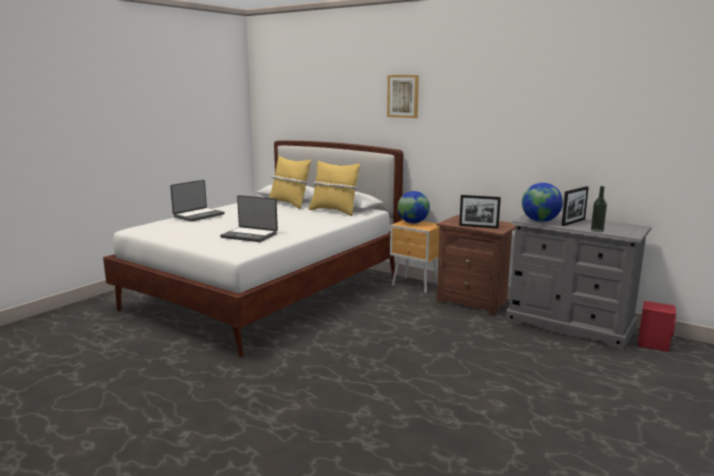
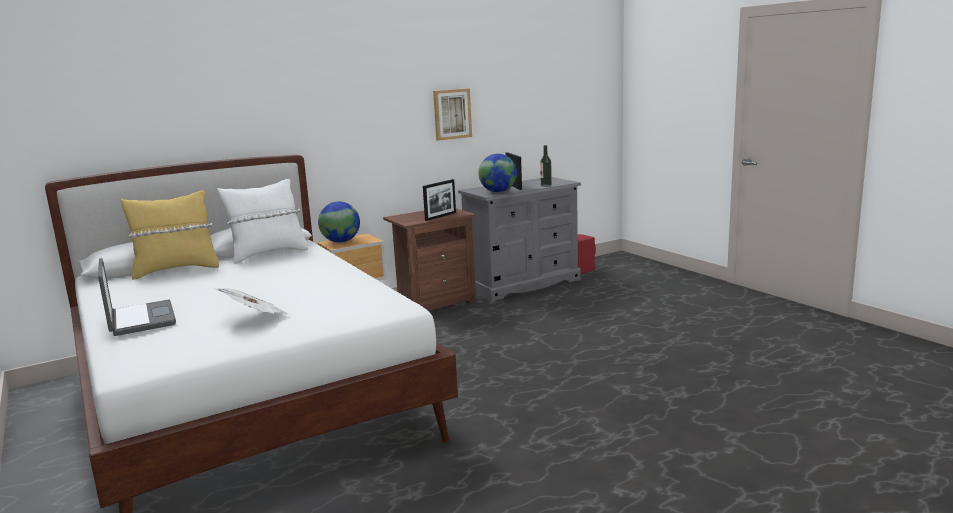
camera: 65 degrees left, 0 degrees up
laptop [220,195,278,242] -> none
yellow pillow [309,160,360,216] -> white pillow [217,179,308,264]
picture [387,75,419,118] -> picture moved to [433,89,472,141]
none -> newspaper [216,288,291,315]

